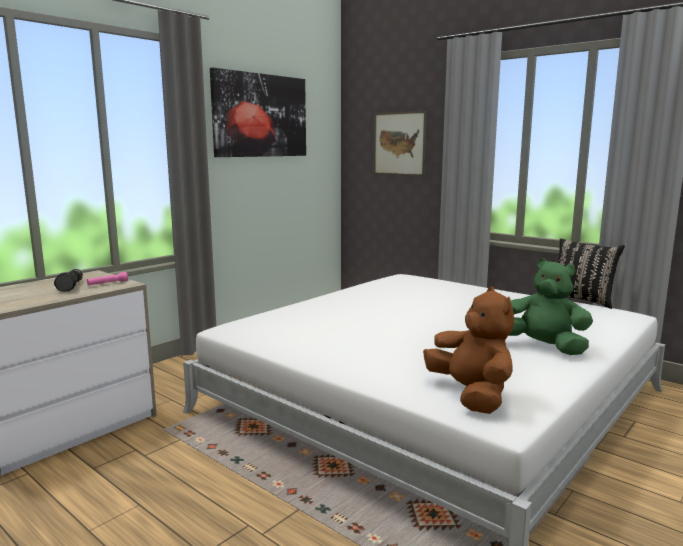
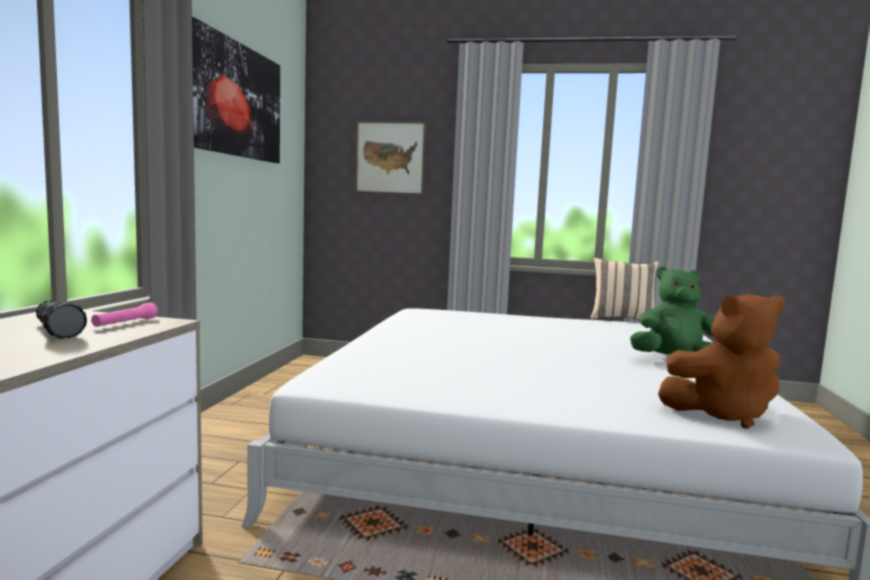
camera: 30 degrees left, 5 degrees down
brown plush toy [423,287,514,414] -> brown plush toy turned 135 degrees clockwise [658,294,785,429]
black pillow [558,238,625,309] -> beige pillow [590,258,659,320]

